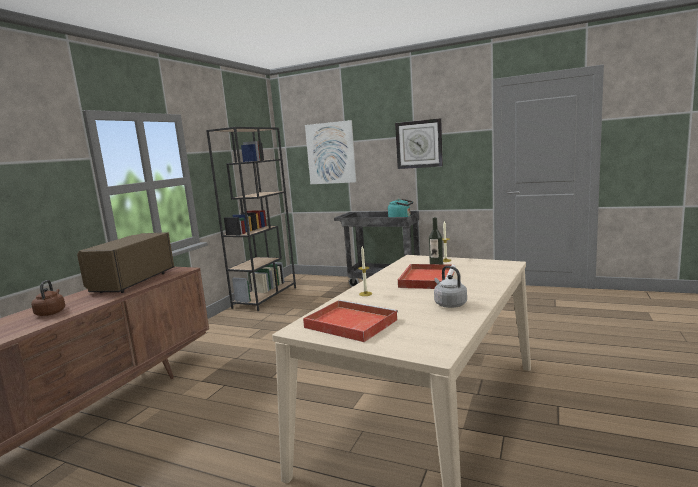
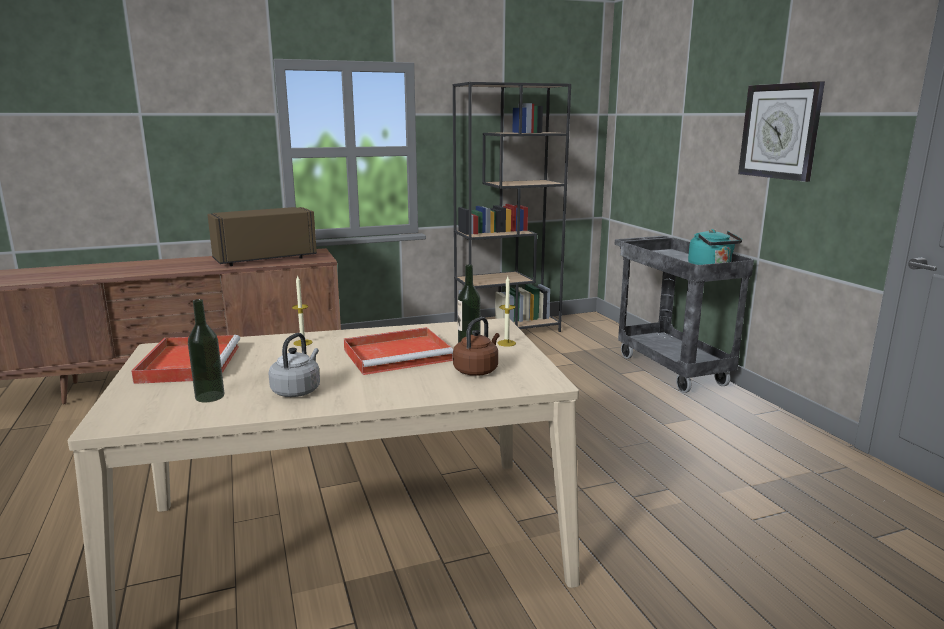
camera: 45 degrees right, 5 degrees up
brown kettle [31,280,65,316] -> brown kettle moved to [453,317,499,376]
picture [305,120,356,184] -> none
none -> bottle [188,299,225,402]

